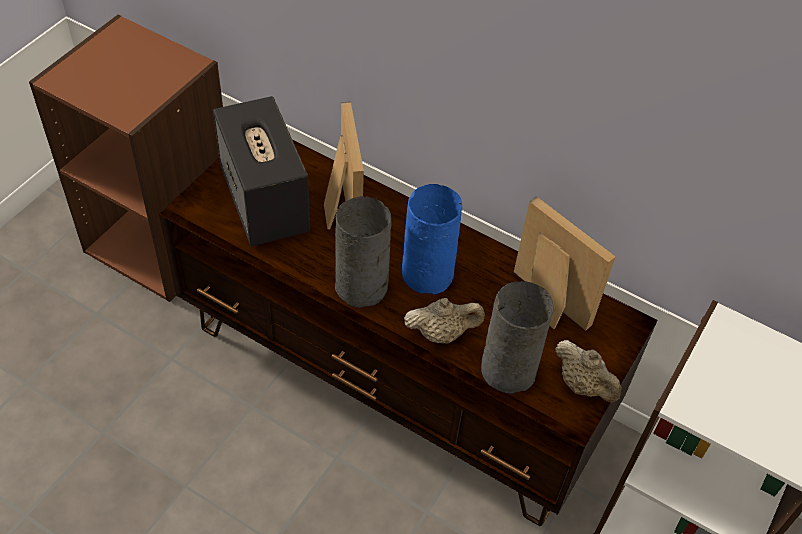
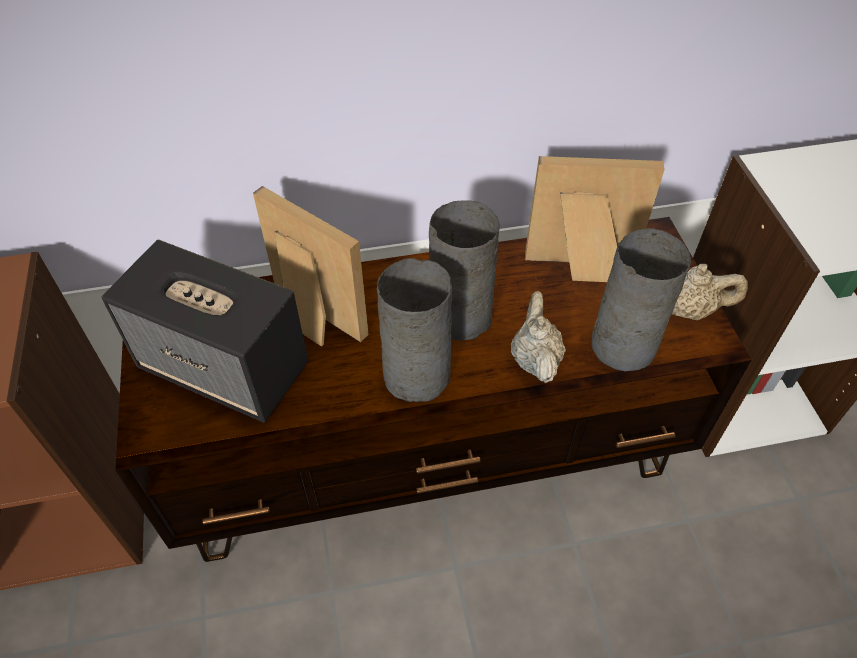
camera: 40 degrees left, 0 degrees up
blue vase [402,184,462,295] -> grey vase [429,200,500,340]
beige teapot [404,298,485,343] -> beige teapot turned 45 degrees counterclockwise [511,291,566,383]

